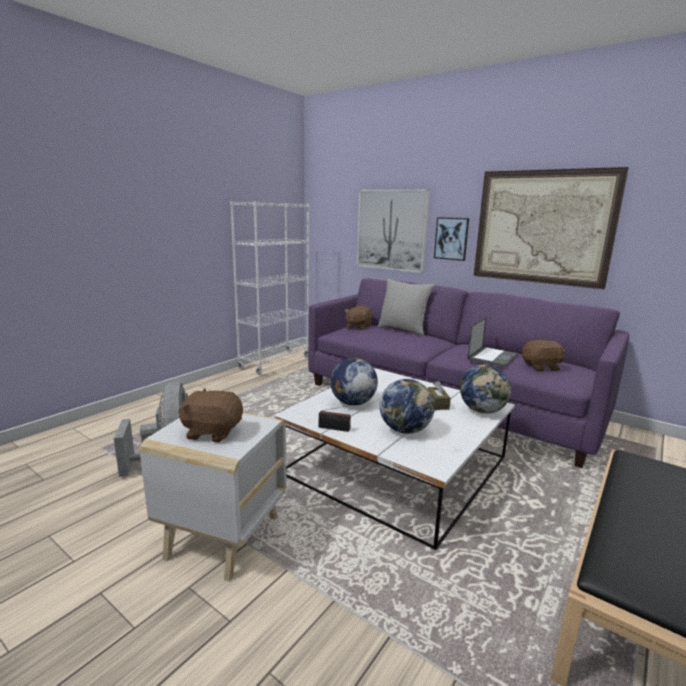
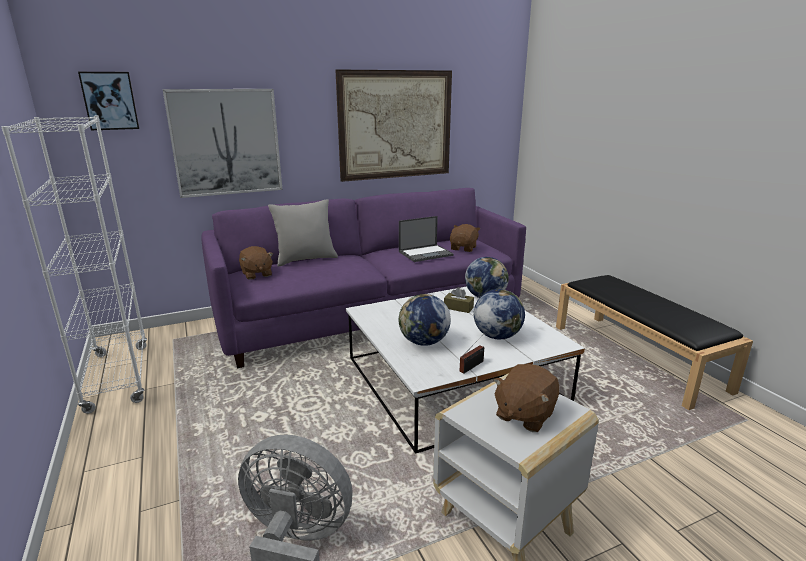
camera: 60 degrees left, 5 degrees up
picture [434,217,469,261] -> picture moved to [78,72,139,130]
laptop [467,317,518,367] -> laptop turned 90 degrees clockwise [399,216,454,262]

